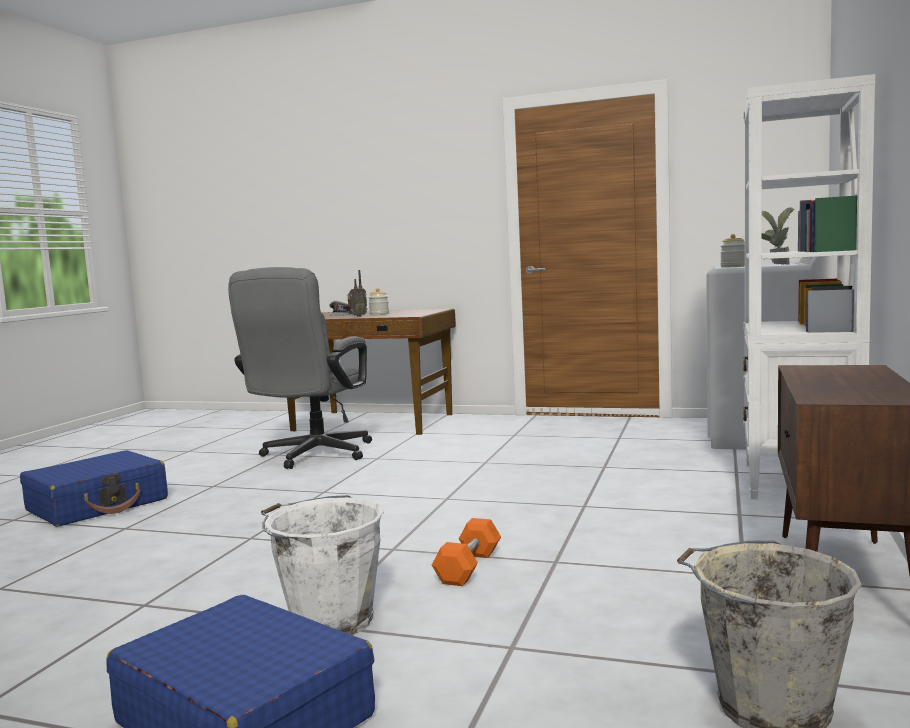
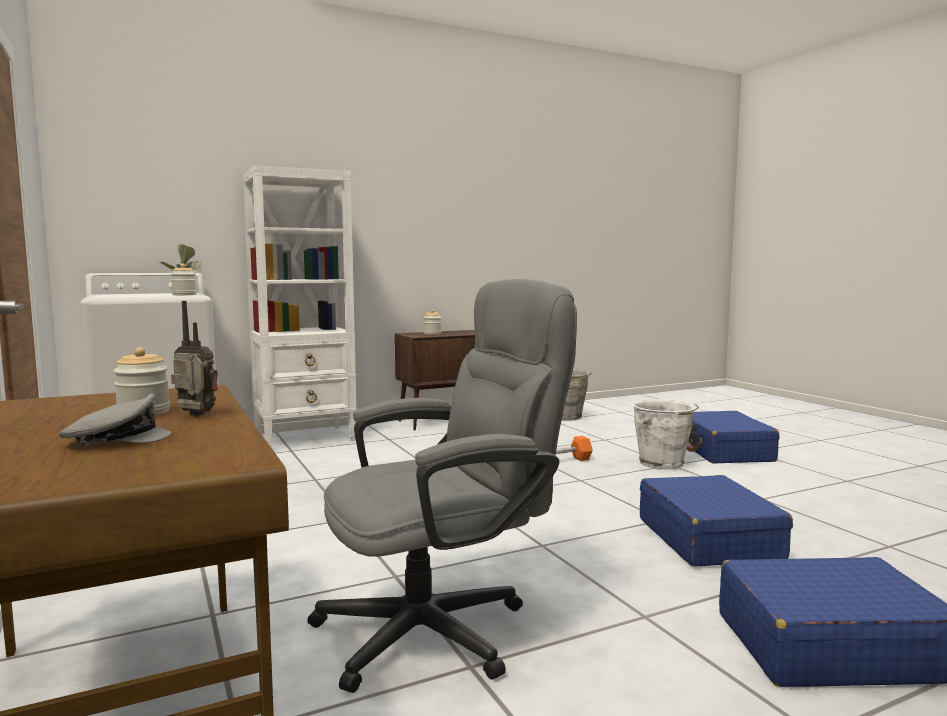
camera: 135 degrees left, 0 degrees up
none -> jar [423,309,441,335]
none -> blue suitcase [640,475,793,567]

